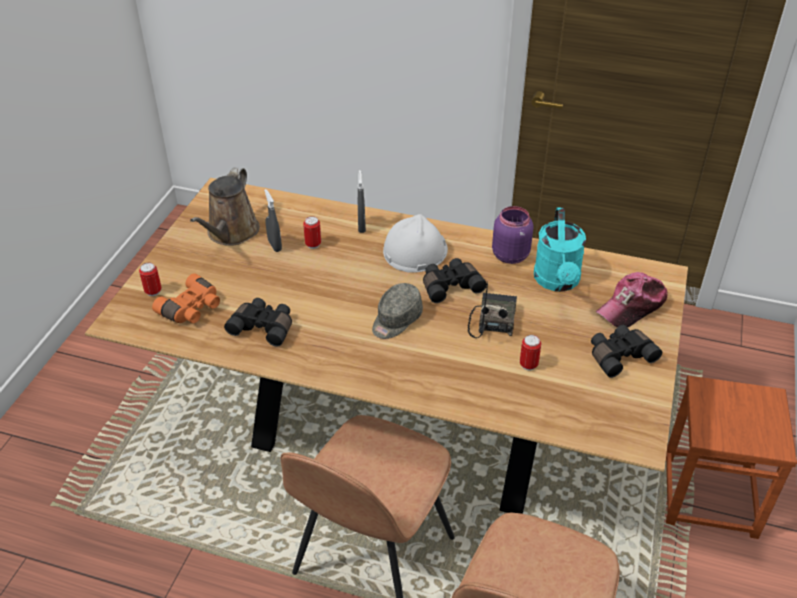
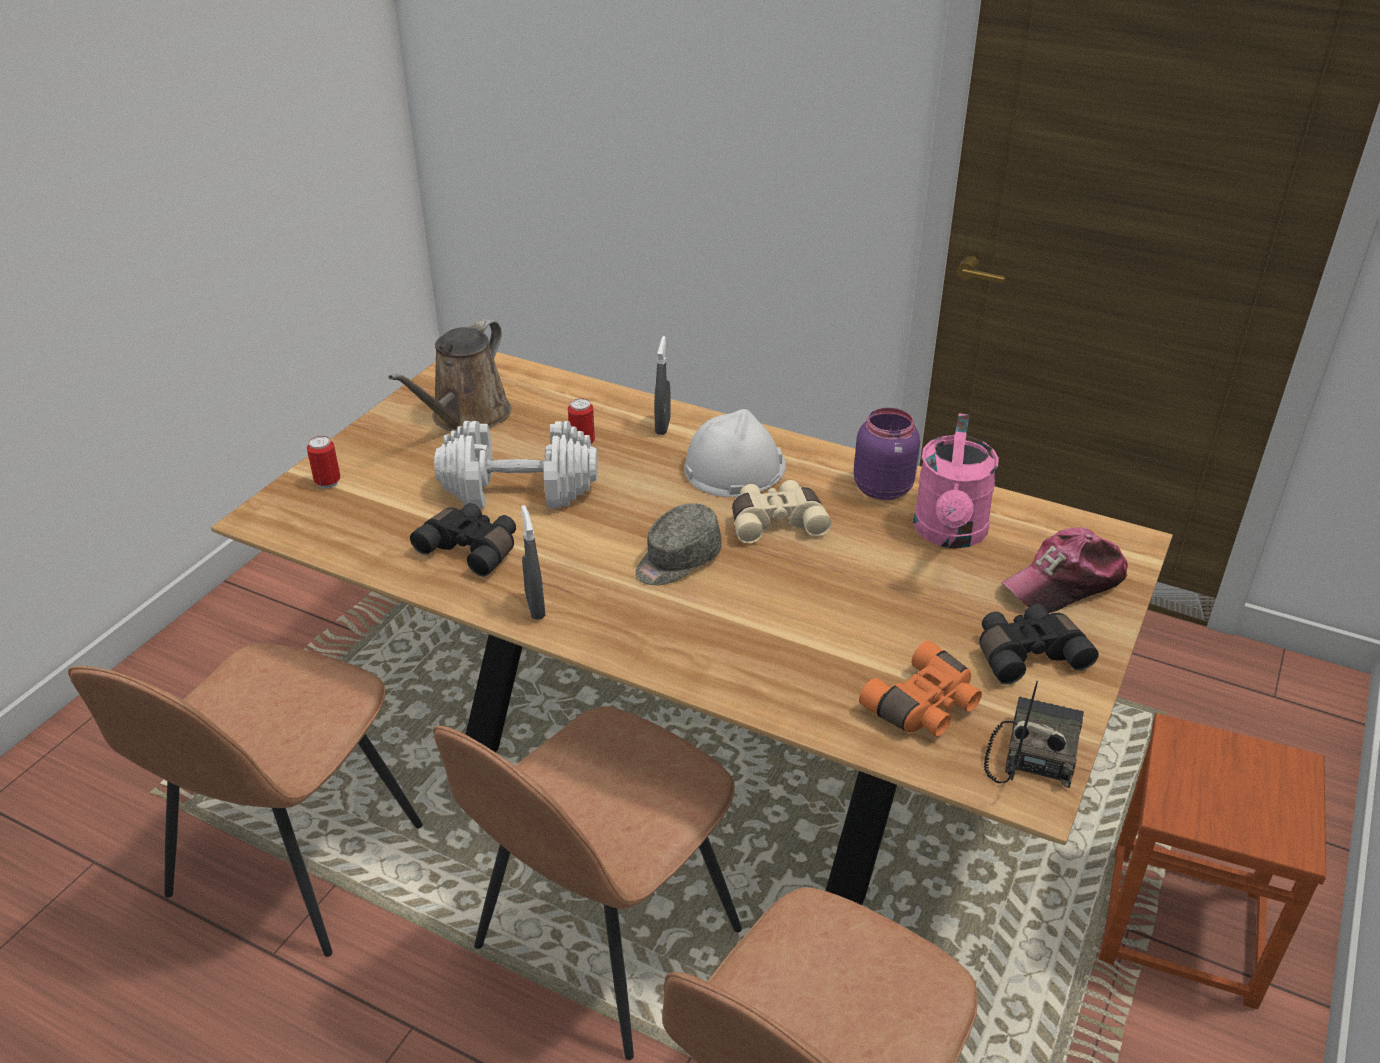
camera: 10 degrees right, 5 degrees down
orange binoculars [152,273,220,323] -> orange binoculars moved to [859,641,982,736]
grey spray bottle [264,189,282,252] -> grey spray bottle moved to [521,505,546,620]
black binoculars [423,258,487,303] -> beige binoculars [732,480,831,543]
radio [468,281,517,338] -> radio moved to [984,681,1084,788]
can [520,335,541,370] -> none
turquoise watering can [534,207,586,292] -> pink watering can [913,413,999,548]
none -> brown chair [68,643,423,957]
none -> white dumbbell [434,421,598,508]

